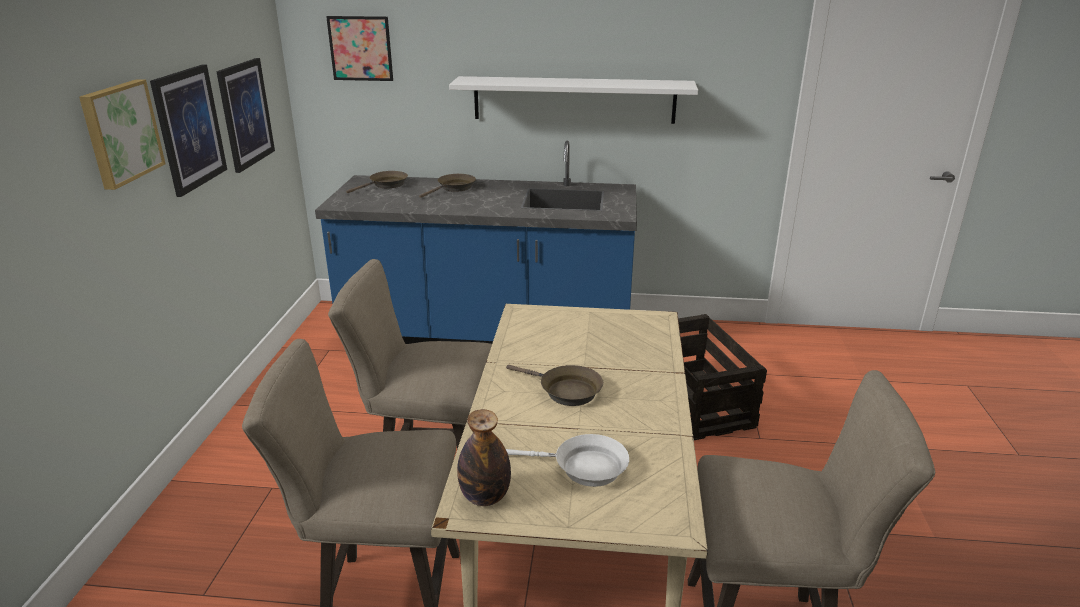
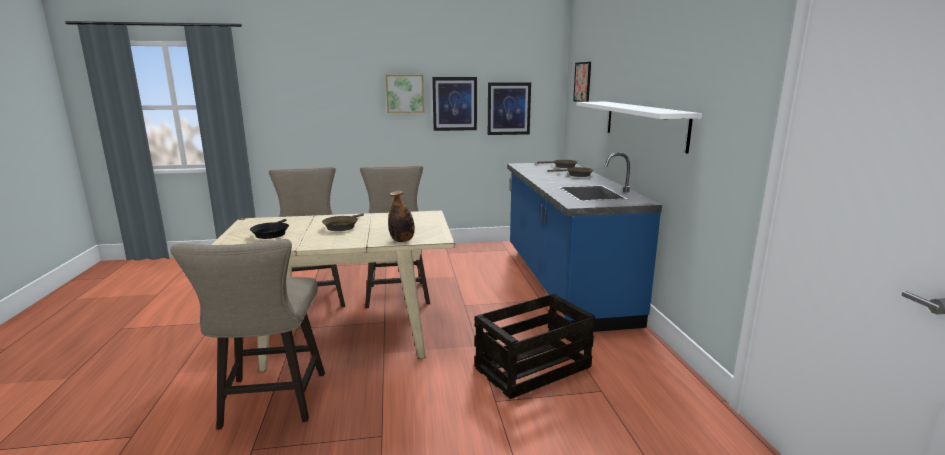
camera: 75 degrees right, 10 degrees down
bottle [457,409,511,506] -> bottle moved to [388,190,415,242]
white frying pan [506,434,629,487] -> black frying pan [250,219,289,239]

